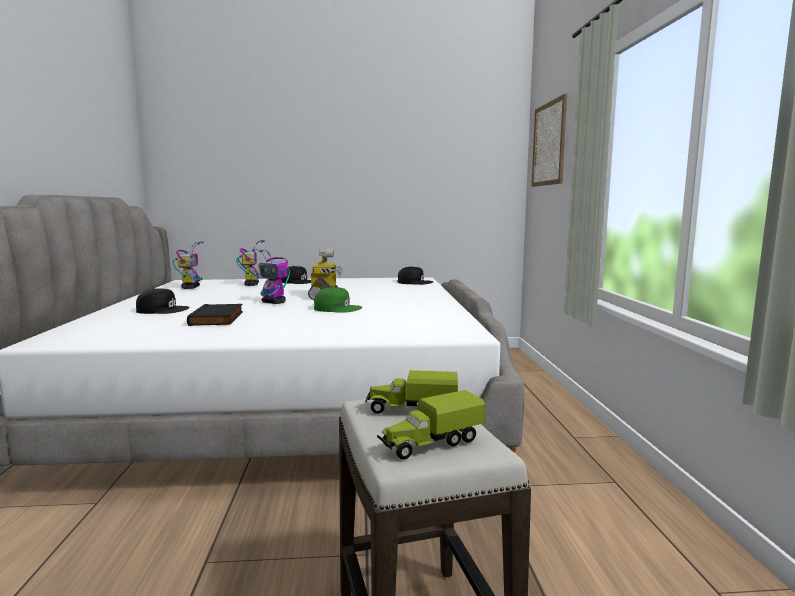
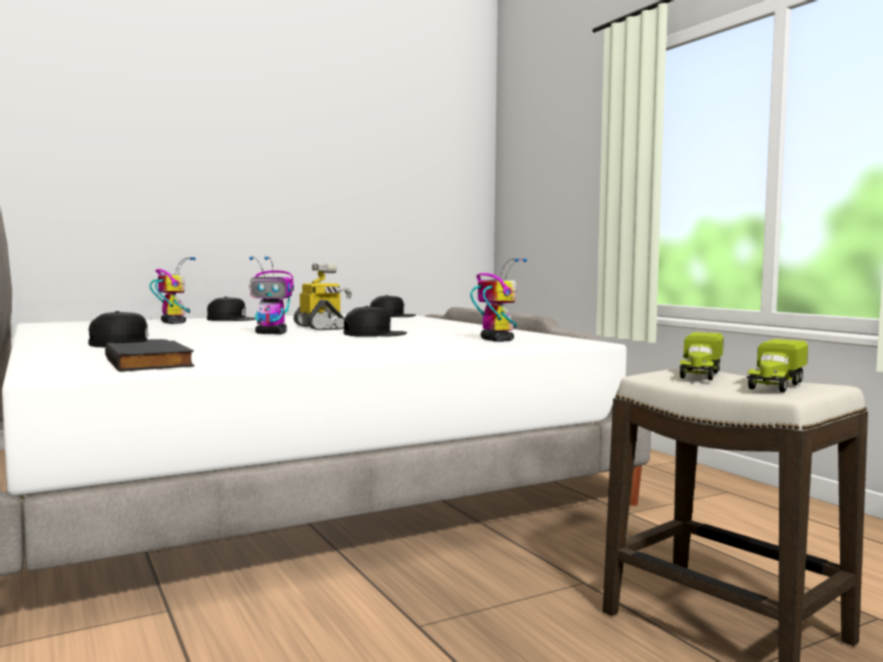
camera: 25 degrees left, 5 degrees down
toy robot [173,241,204,289] -> toy robot moved to [470,258,527,342]
black book [187,304,243,326] -> black book moved to [105,341,195,372]
green cap [314,287,362,313] -> black cap [344,306,407,337]
toy truck [365,370,458,414] -> toy truck turned 45 degrees counterclockwise [680,332,724,380]
picture [532,94,567,187] -> none

